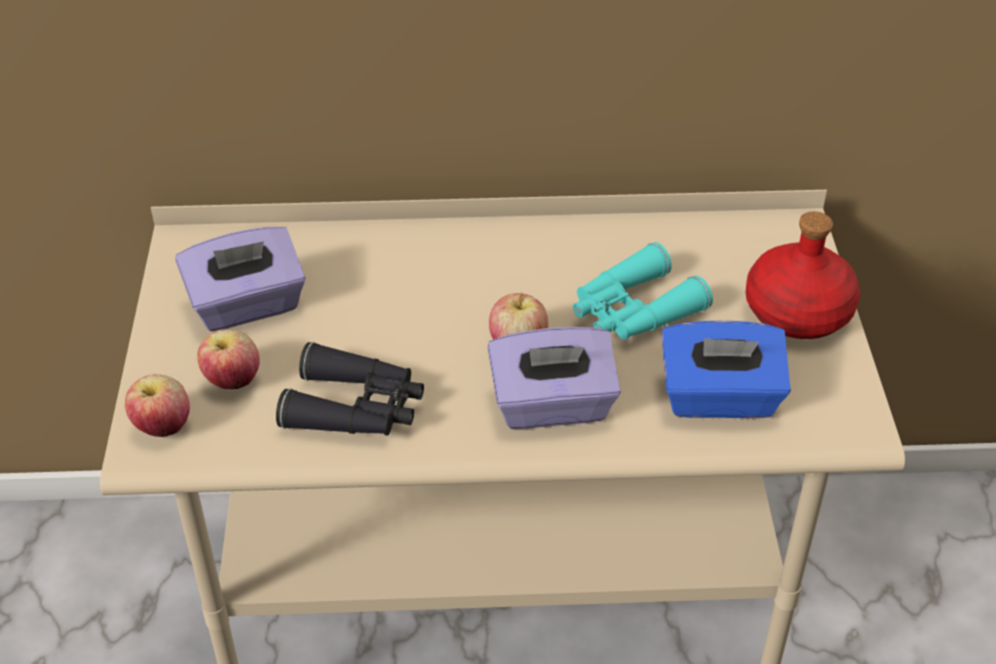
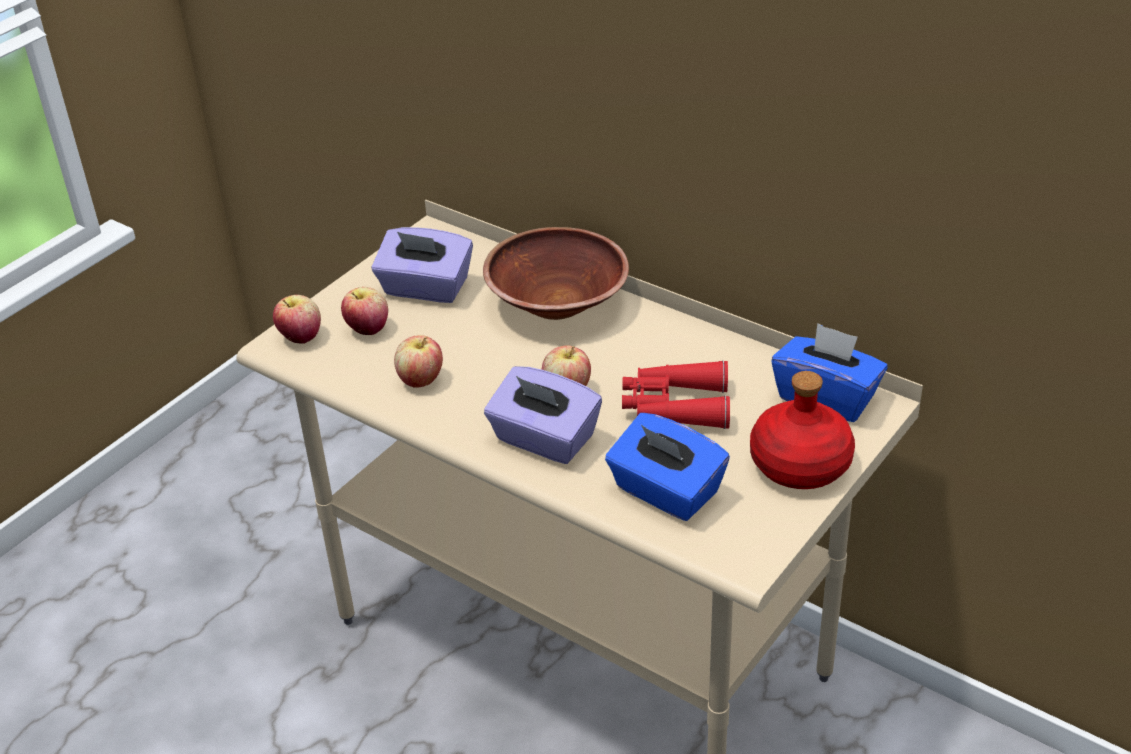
camera: 40 degrees right, 5 degrees down
black binoculars [276,342,424,436] -> apple [394,335,443,388]
turquoise binoculars [573,242,713,340] -> red binoculars [622,360,730,429]
none -> brown bowl [483,227,629,320]
none -> blue tissue box [771,323,888,422]

